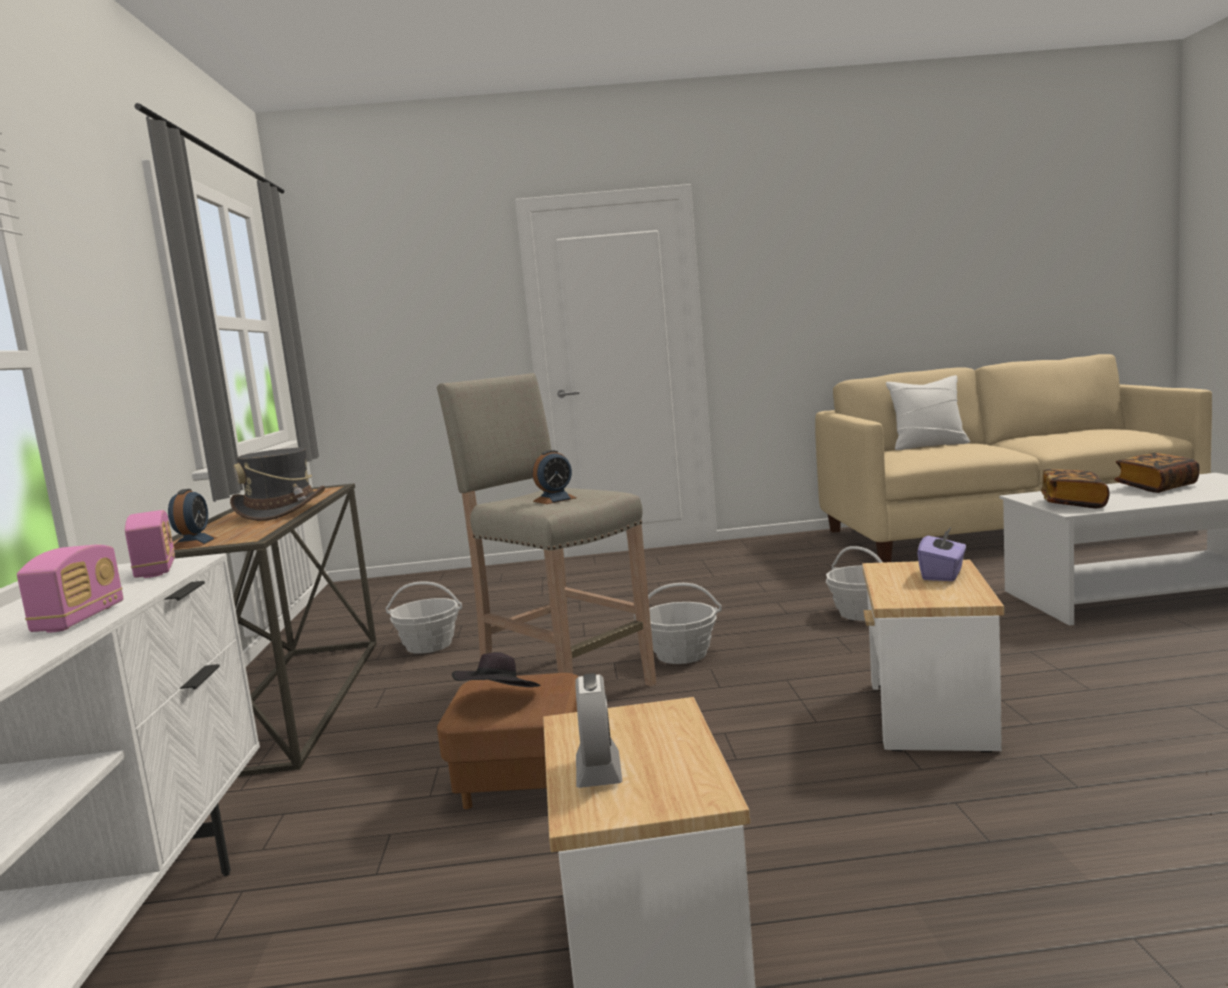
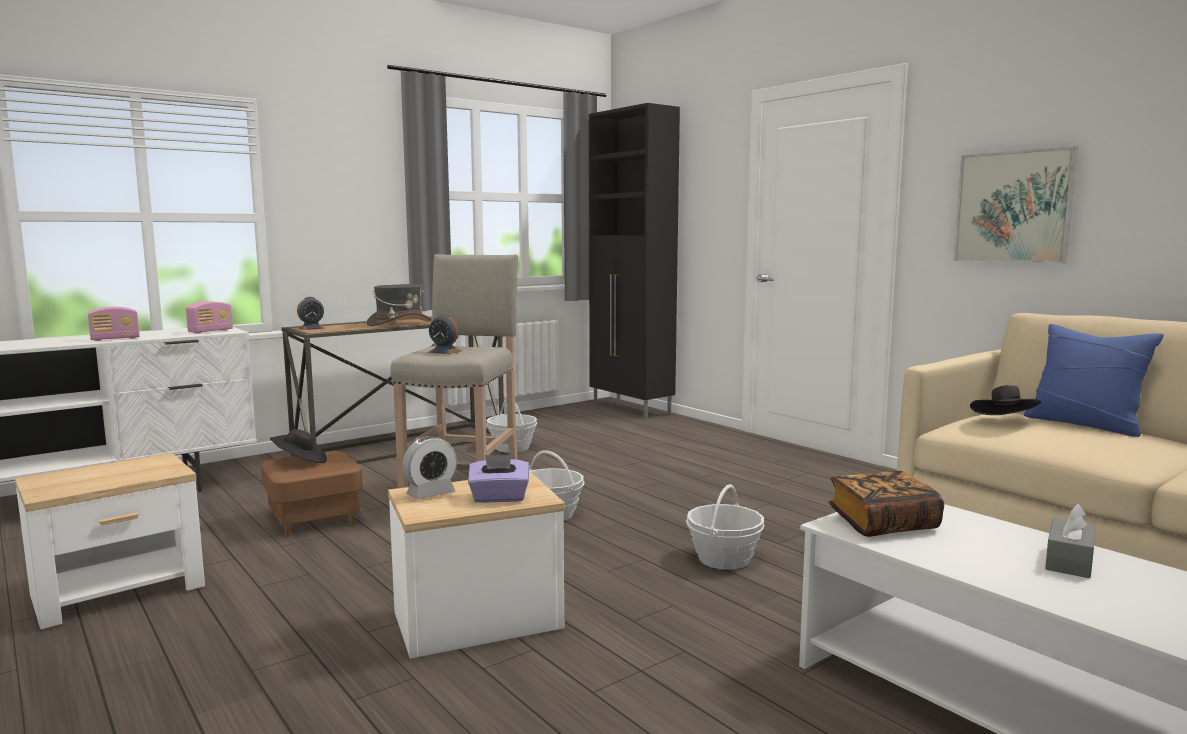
camera: 55 degrees right, 0 degrees up
alarm clock [575,673,623,788] -> alarm clock moved to [402,436,457,500]
white pillow [886,375,970,450] -> blue pillow [1024,324,1164,437]
book [1114,453,1200,493] -> grey tissue box [1045,504,1096,578]
none -> black cabinet [589,103,680,420]
none -> picture [954,146,1078,264]
none -> black hat [970,385,1041,415]

